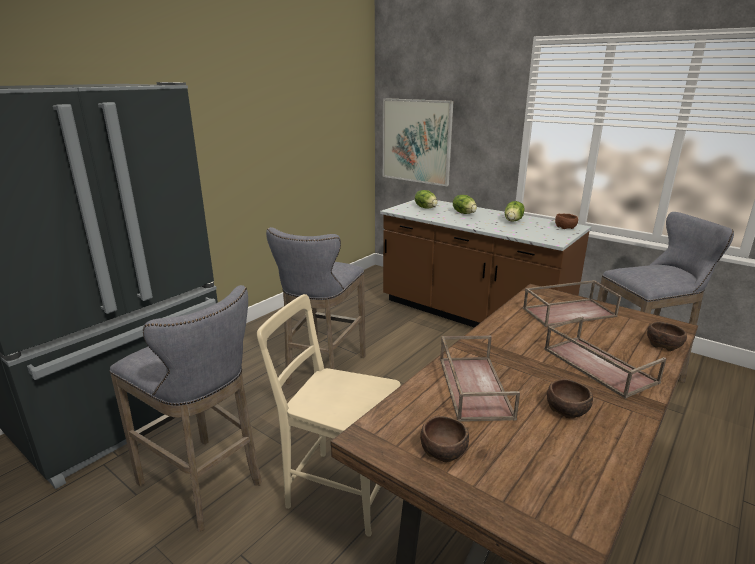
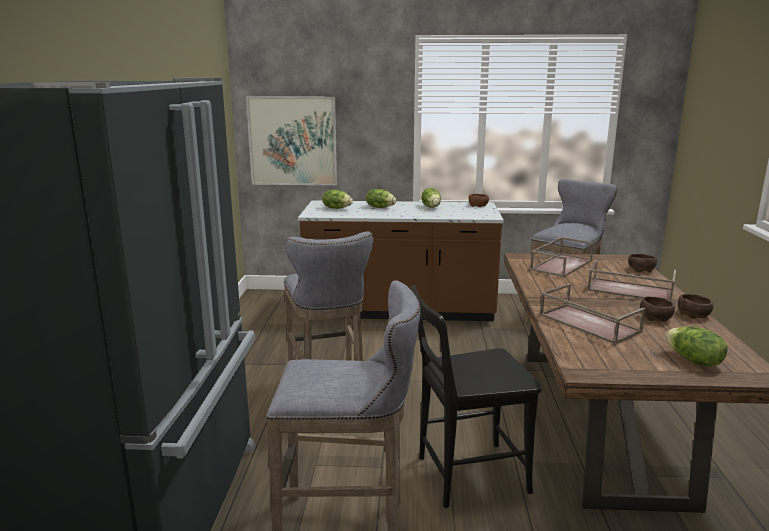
camera: 35 degrees left, 5 degrees down
beige chair [257,294,401,537] -> black chair [411,285,542,508]
brown bowl [420,416,469,462] -> brown bowl moved to [678,294,713,319]
none -> lettuce [665,326,728,367]

